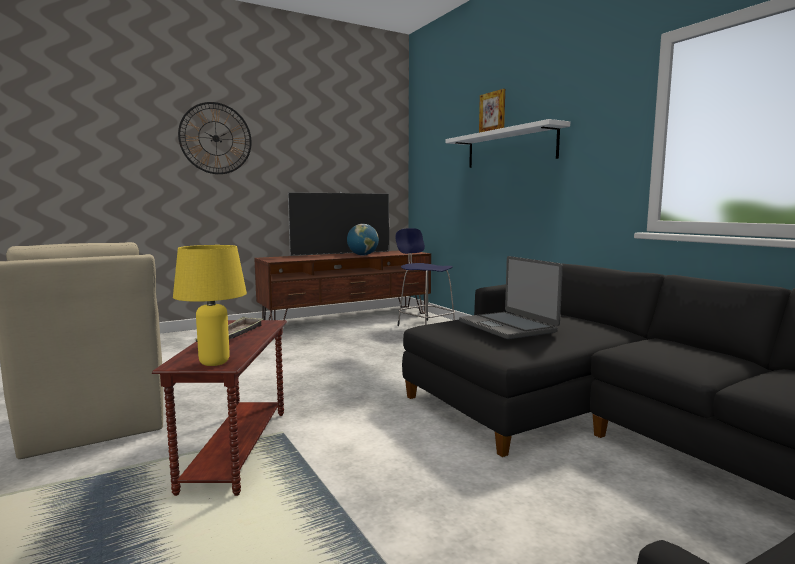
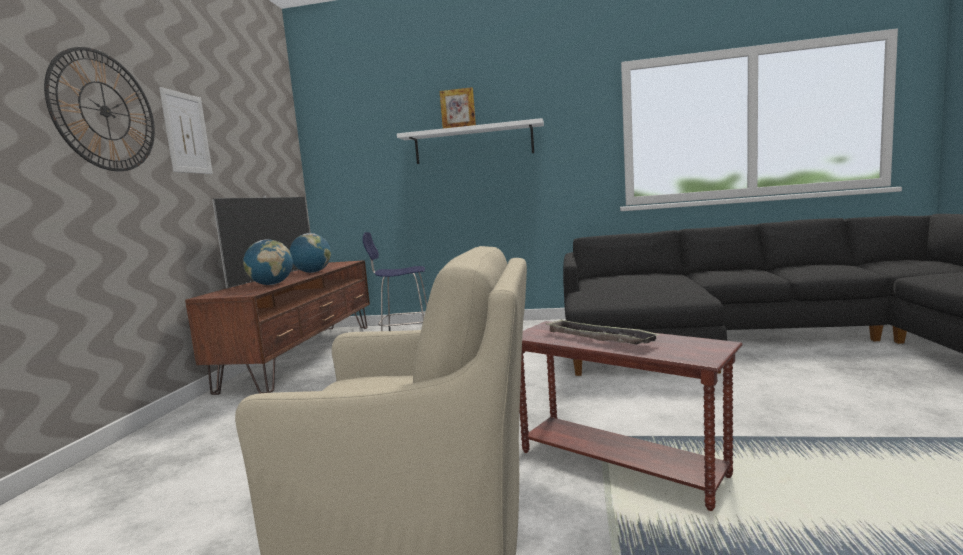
camera: 50 degrees left, 0 degrees up
yellow table lamp [173,245,247,366] -> none
laptop [459,256,563,339] -> none
none -> picture [159,87,213,174]
none -> globe [243,239,293,285]

